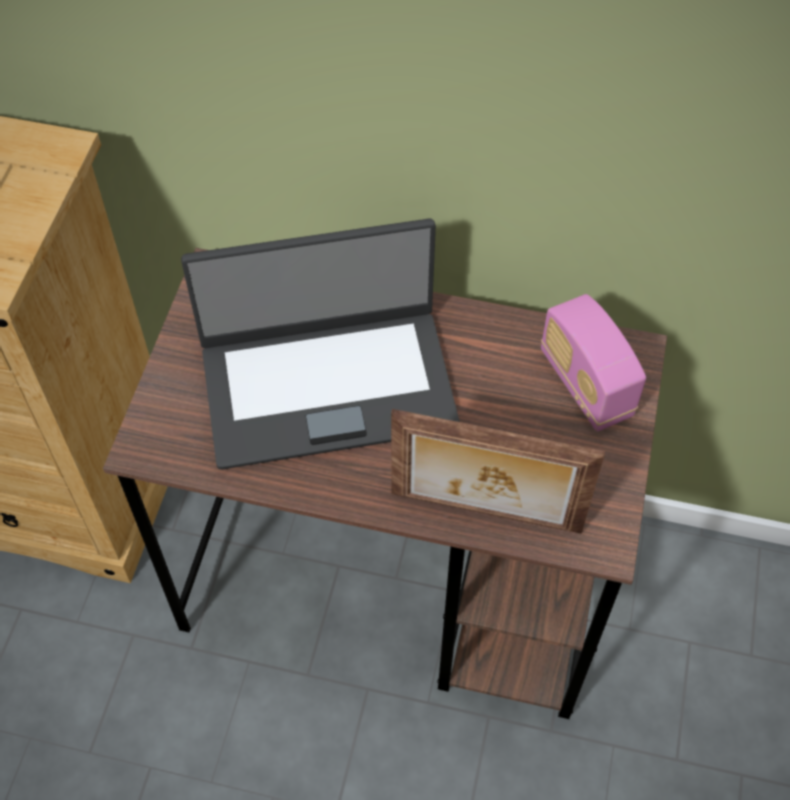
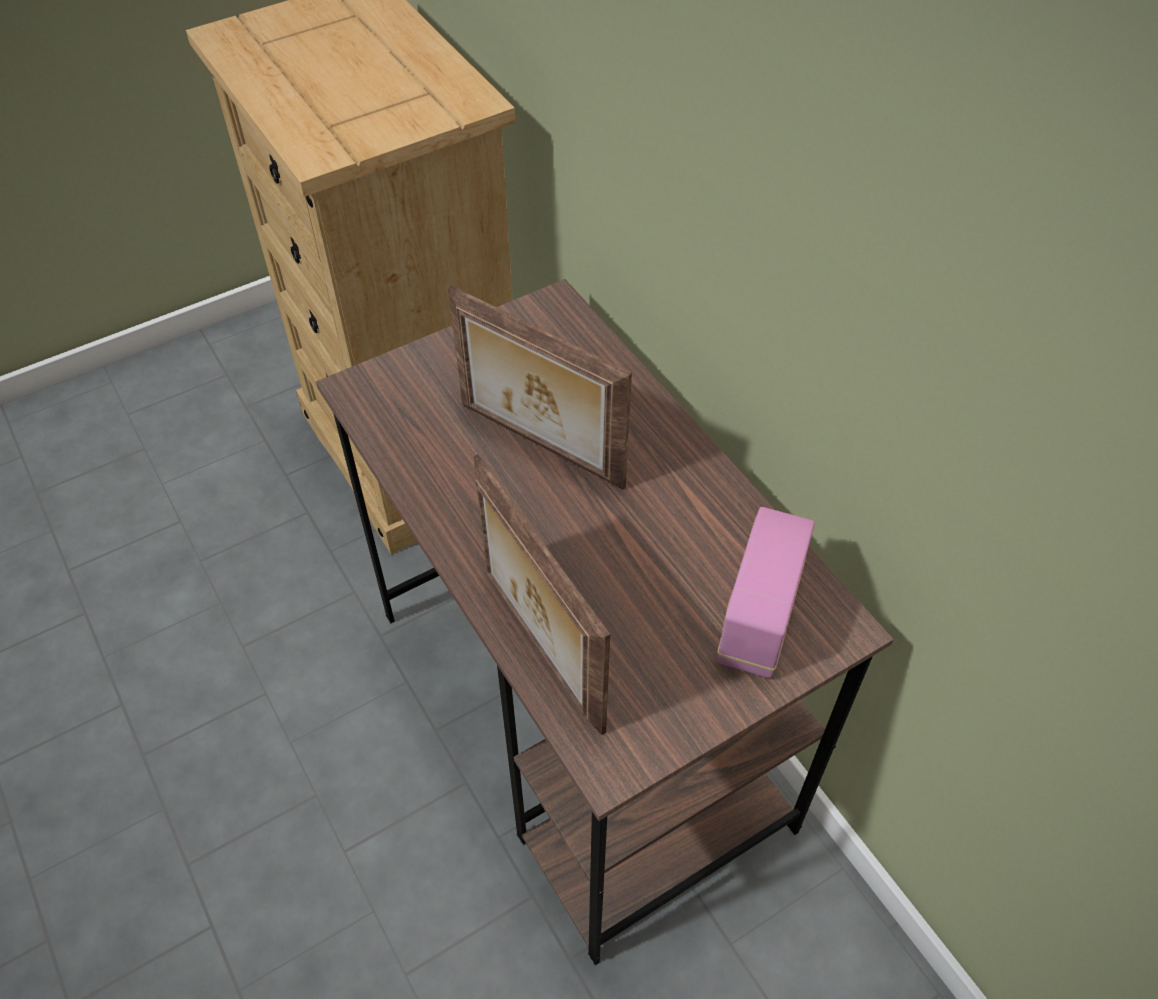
camera: 45 degrees right, 5 degrees down
laptop [181,219,460,469] -> picture frame [448,285,632,490]

